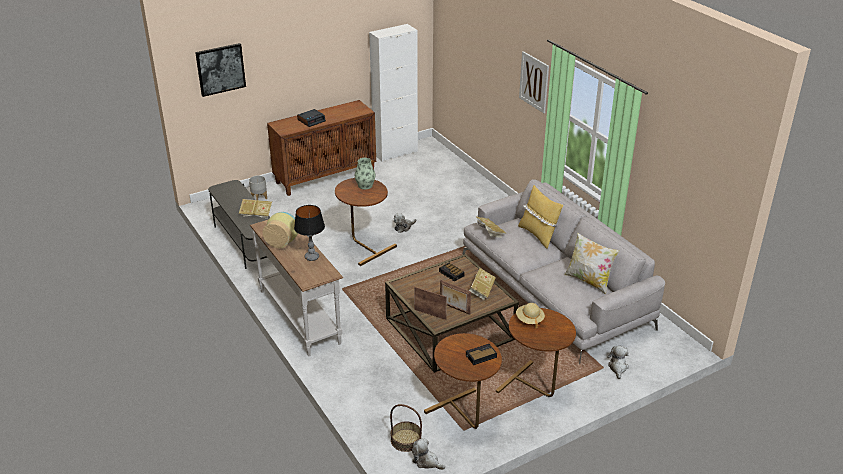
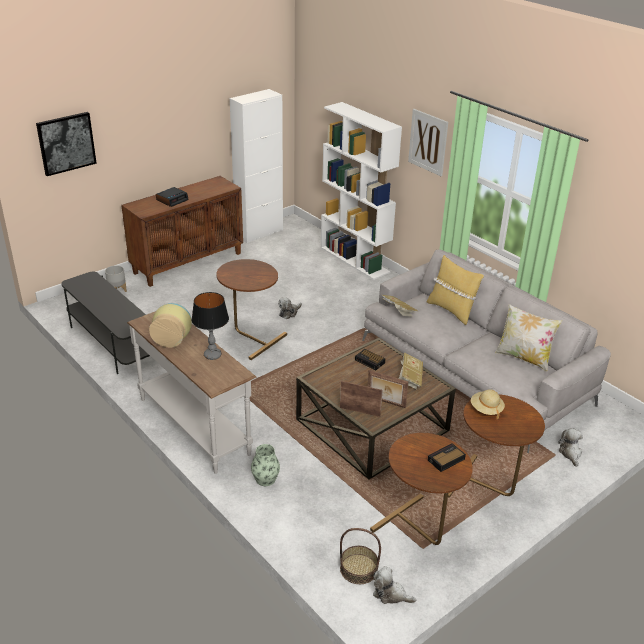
camera: 10 degrees left, 0 degrees up
book [239,199,272,219] -> none
vase [355,158,375,189] -> vase moved to [251,444,280,486]
none -> white bookcase [321,102,402,280]

